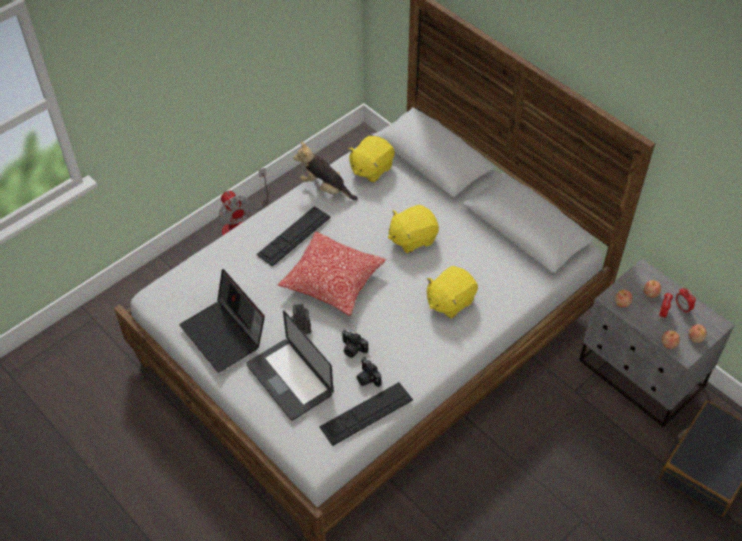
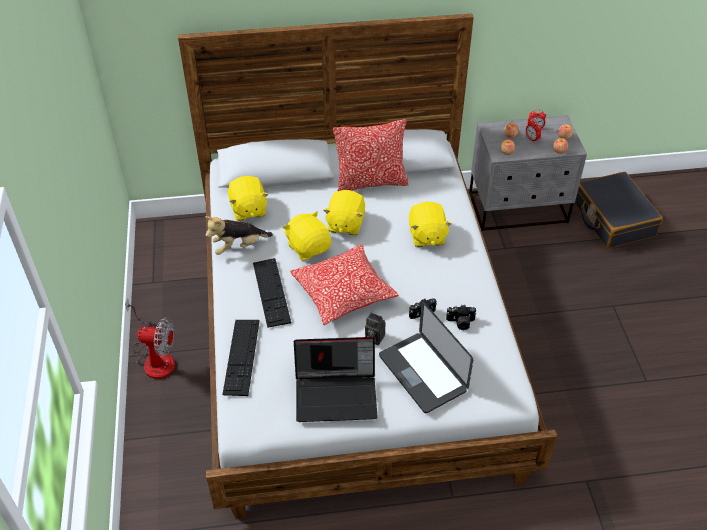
camera: 55 degrees left, 5 degrees down
laptop [246,310,333,420] -> laptop turned 60 degrees clockwise [379,301,473,413]
keyboard [319,382,413,446] -> keyboard moved to [222,320,259,396]
none -> yellow plush toy [283,211,331,261]
none -> pillow [333,119,409,191]

